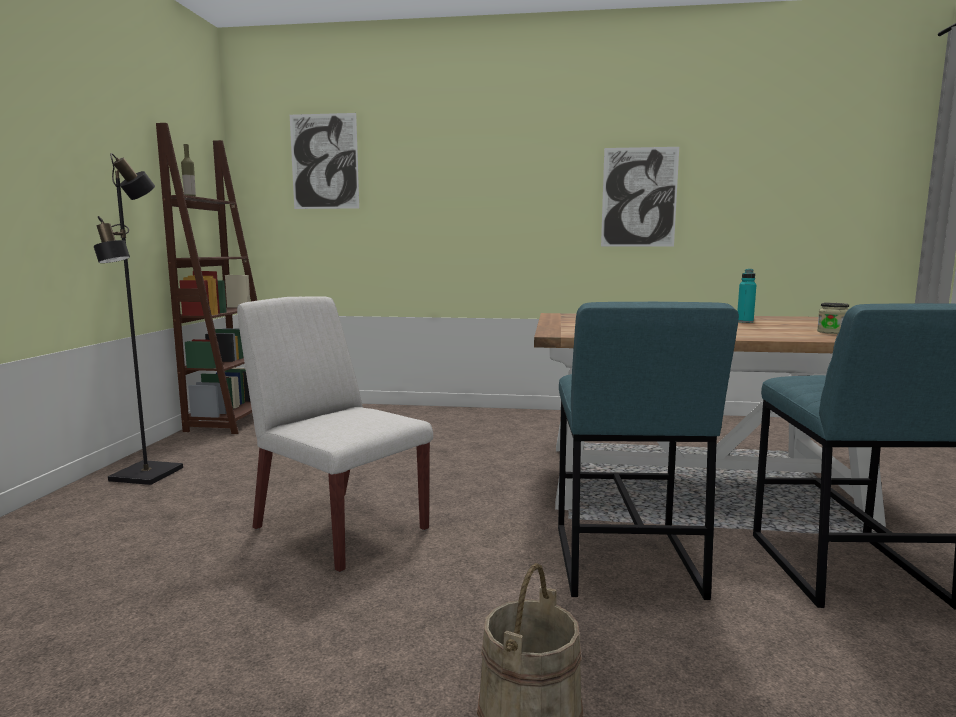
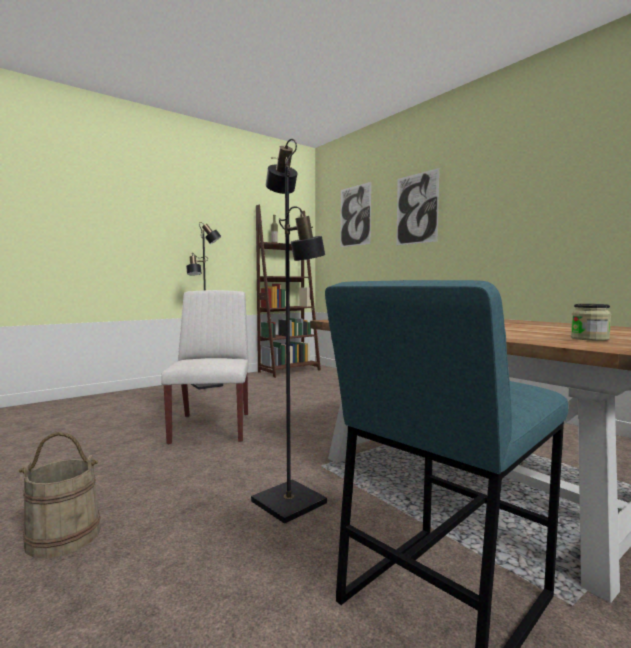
camera: 45 degrees right, 5 degrees down
blue stool [558,302,739,600] -> black floor lamp [251,139,327,524]
picture [601,147,679,246] -> picture moved to [396,168,439,246]
turquoise bottle [737,269,756,323] -> none

